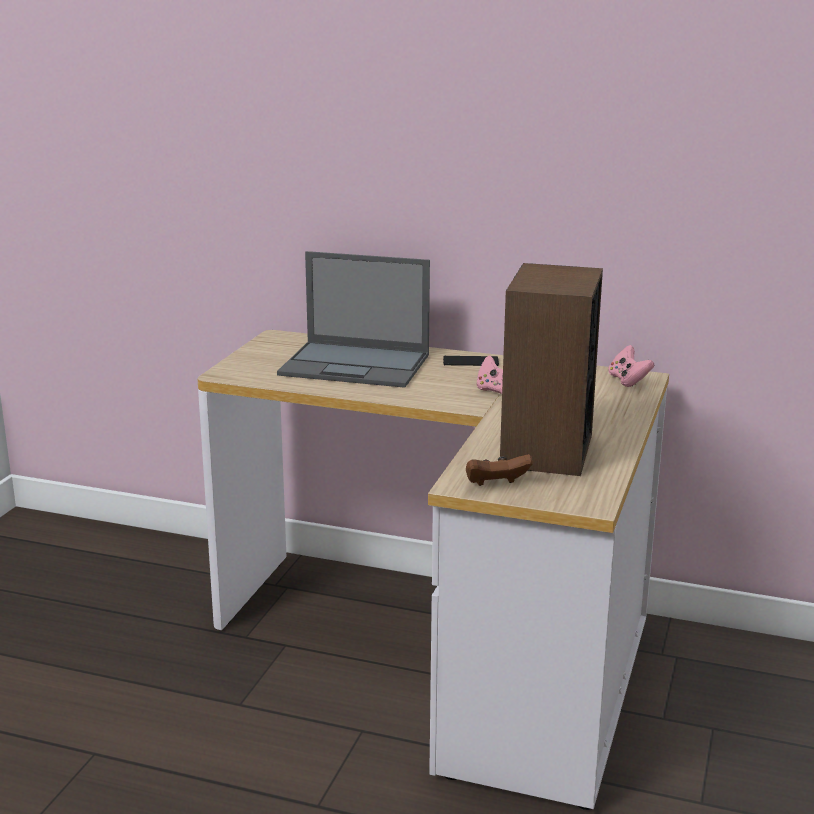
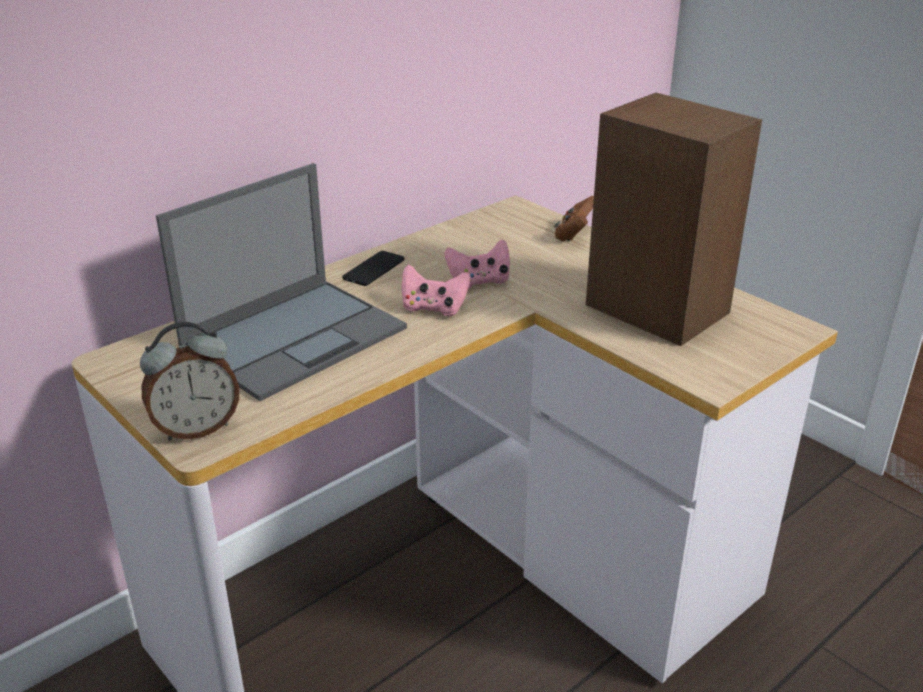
camera: 60 degrees left, 10 degrees up
brown game controller [466,454,533,486] -> brown game controller moved to [554,196,594,241]
pink game controller [608,345,654,387] -> pink game controller moved to [401,264,470,316]
none -> alarm clock [140,322,239,441]

